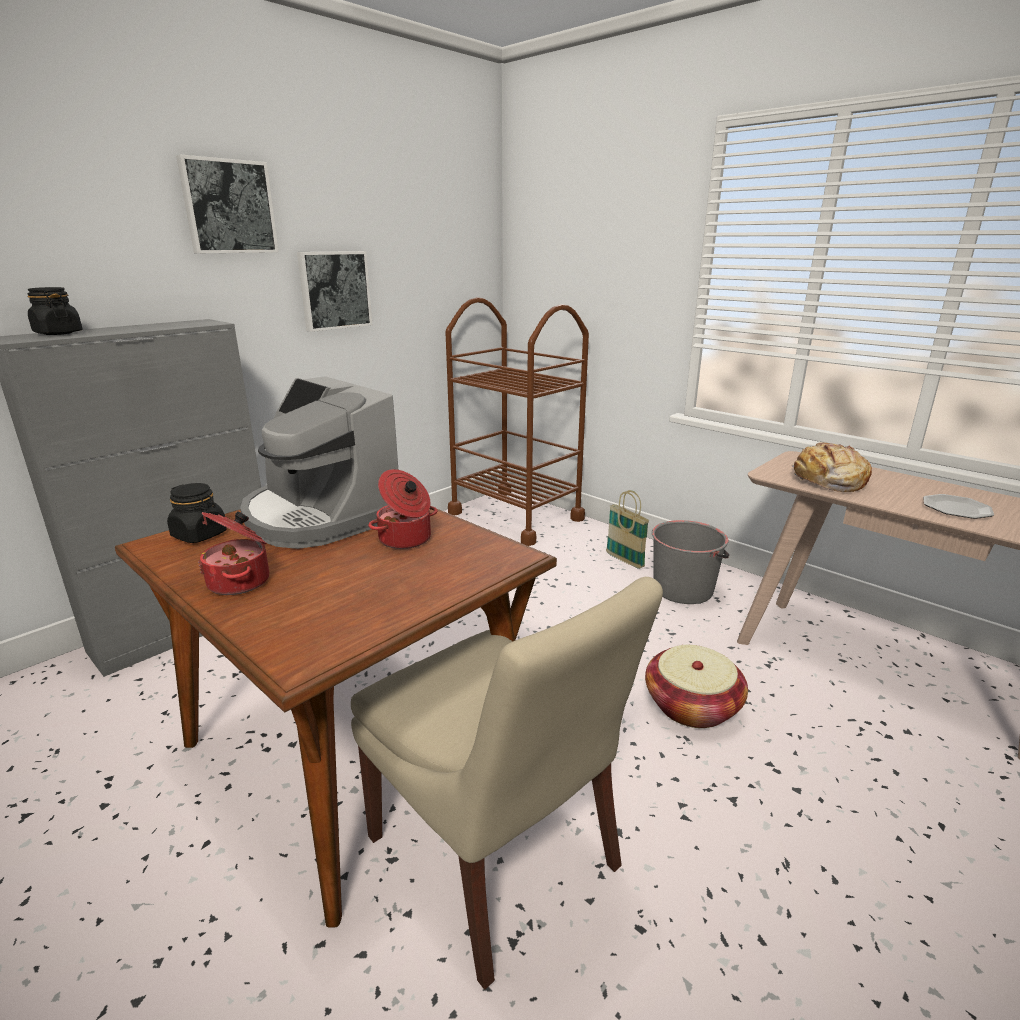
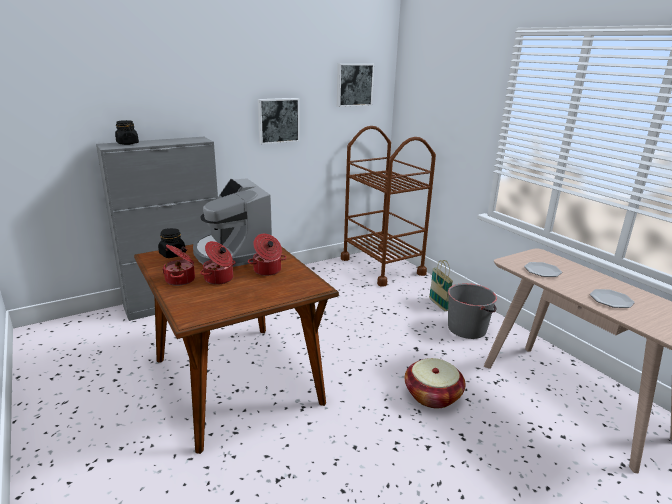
camera: 15 degrees right, 0 degrees up
picture [176,155,279,253] -> picture moved to [337,63,374,107]
beige chair [351,577,663,990] -> none
bread [792,442,872,492] -> plate [524,262,562,277]
none -> cooking pot [200,241,236,285]

